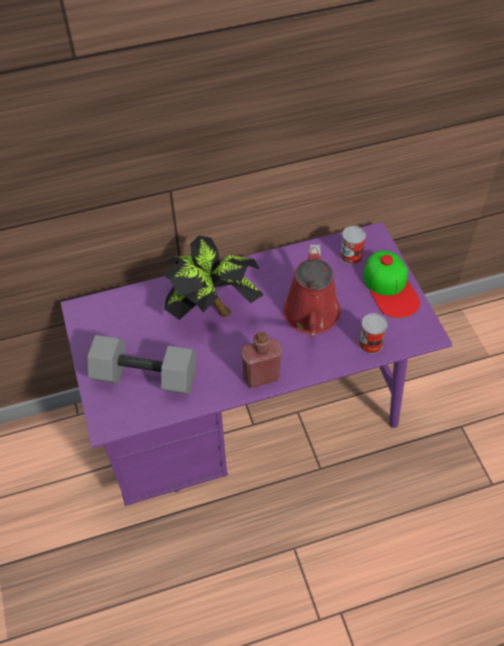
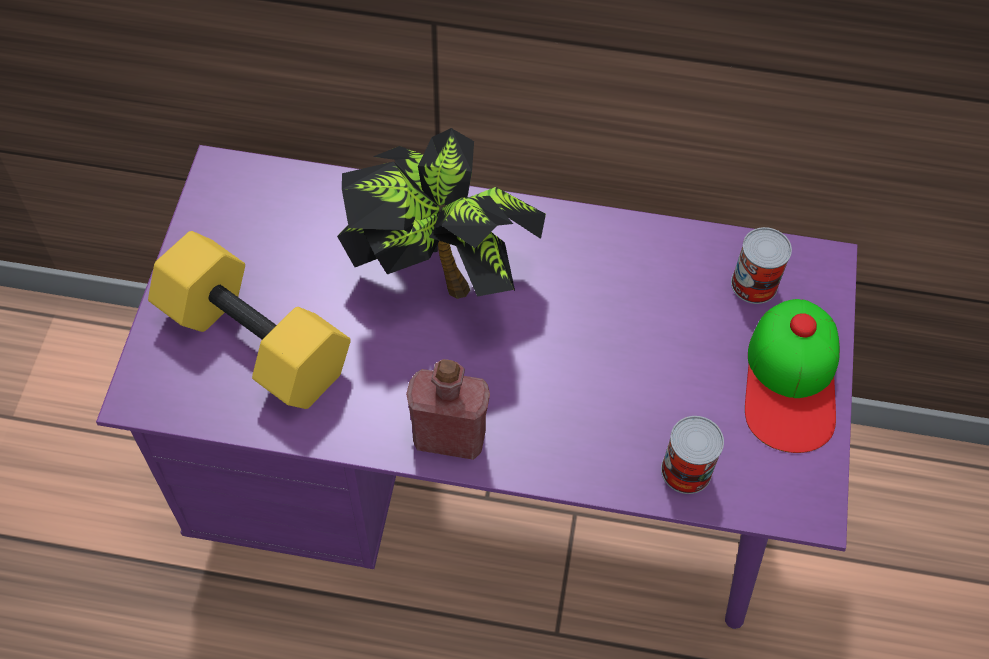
camera: 25 degrees right, 5 degrees up
grey dumbbell [87,335,196,395] -> yellow dumbbell [148,231,351,409]
red watering can [283,244,341,338] -> none

